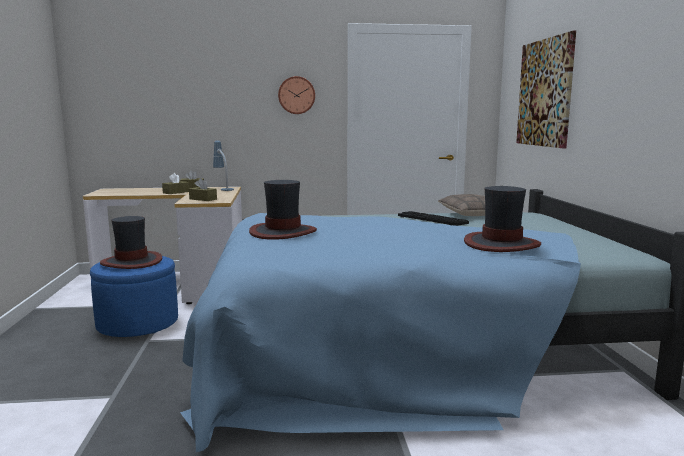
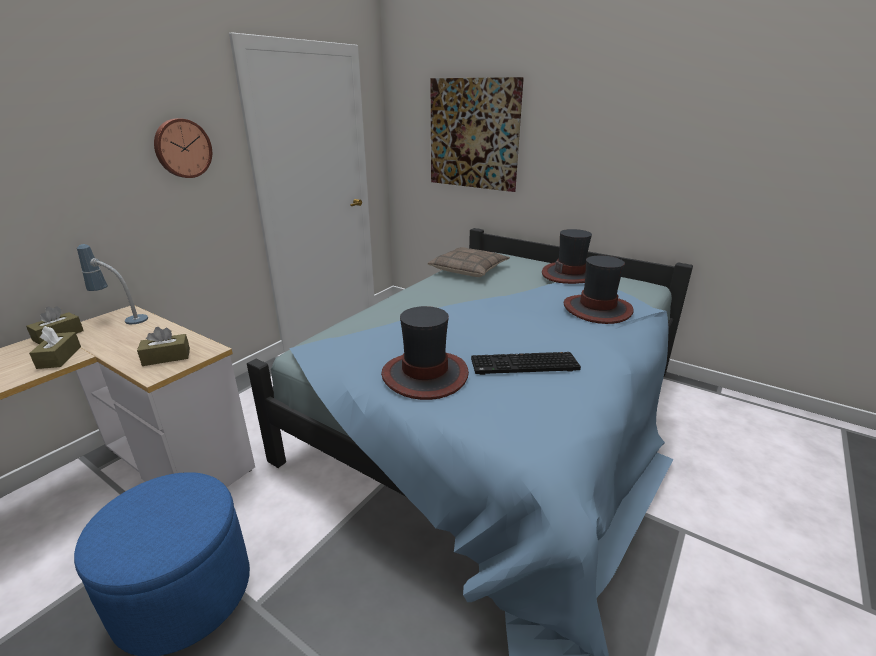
camera: 50 degrees left, 15 degrees up
hat [100,216,162,269] -> hat moved to [542,229,592,284]
keyboard [398,211,469,226] -> keyboard moved to [471,352,581,375]

